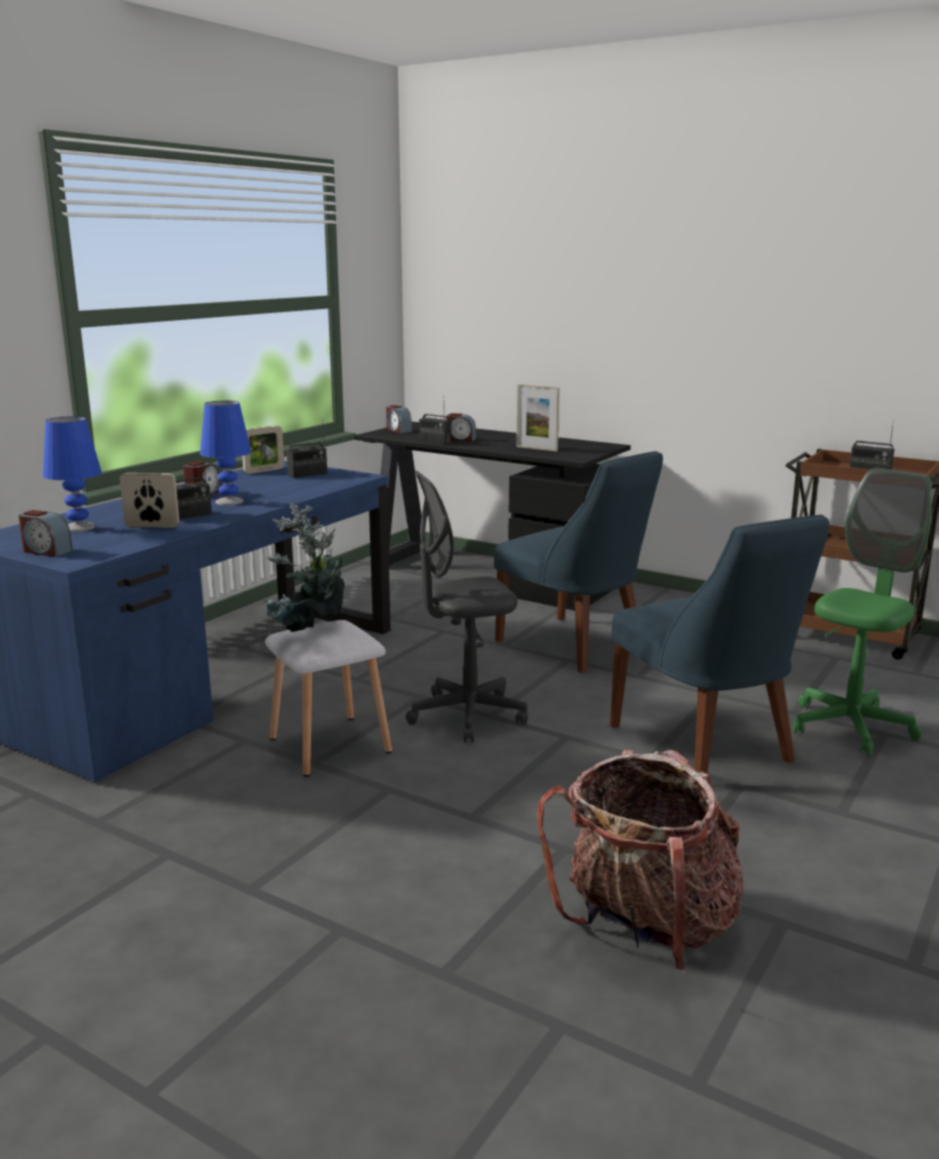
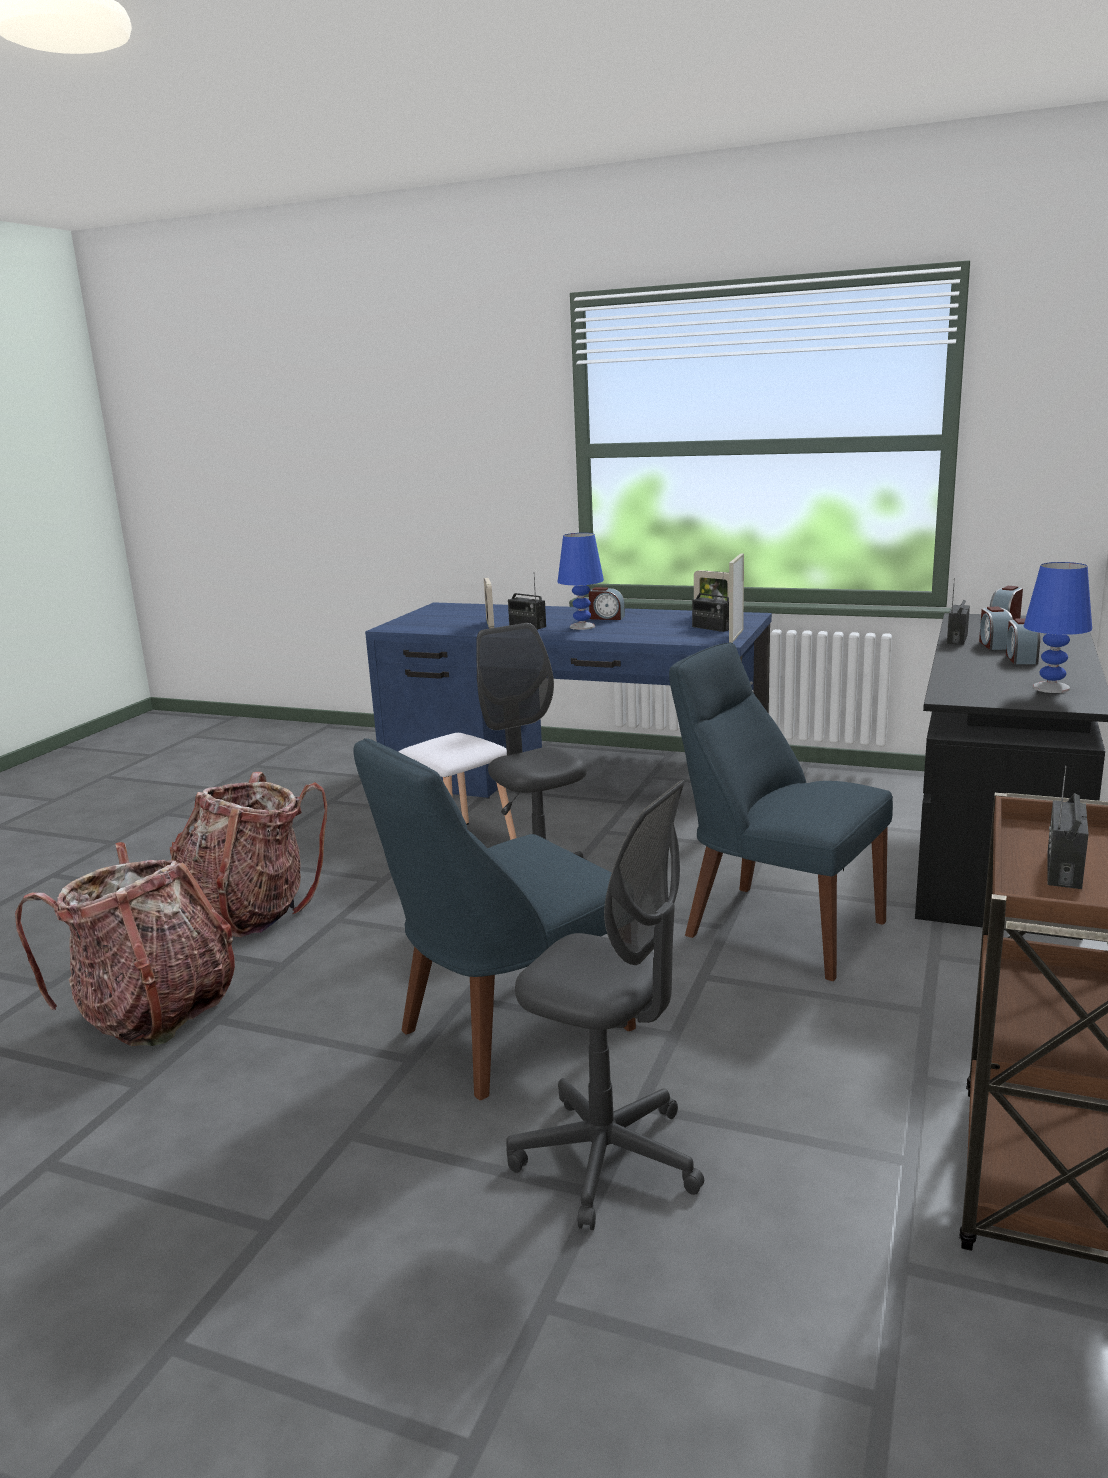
camera: 80 degrees right, 0 degrees up
alarm clock [19,510,72,557] -> alarm clock moved to [1006,619,1040,664]
blue table lamp [43,416,102,532] -> blue table lamp moved to [1024,562,1092,693]
potted plant [264,502,345,632] -> none
blue chair [494,451,663,673] -> blue chair turned 90 degrees clockwise [669,643,893,981]
picture frame [516,384,560,452] -> picture frame moved to [729,553,744,643]
green office chair [793,468,932,756] -> grey office chair [506,780,704,1230]
none -> backpack [170,772,327,937]

